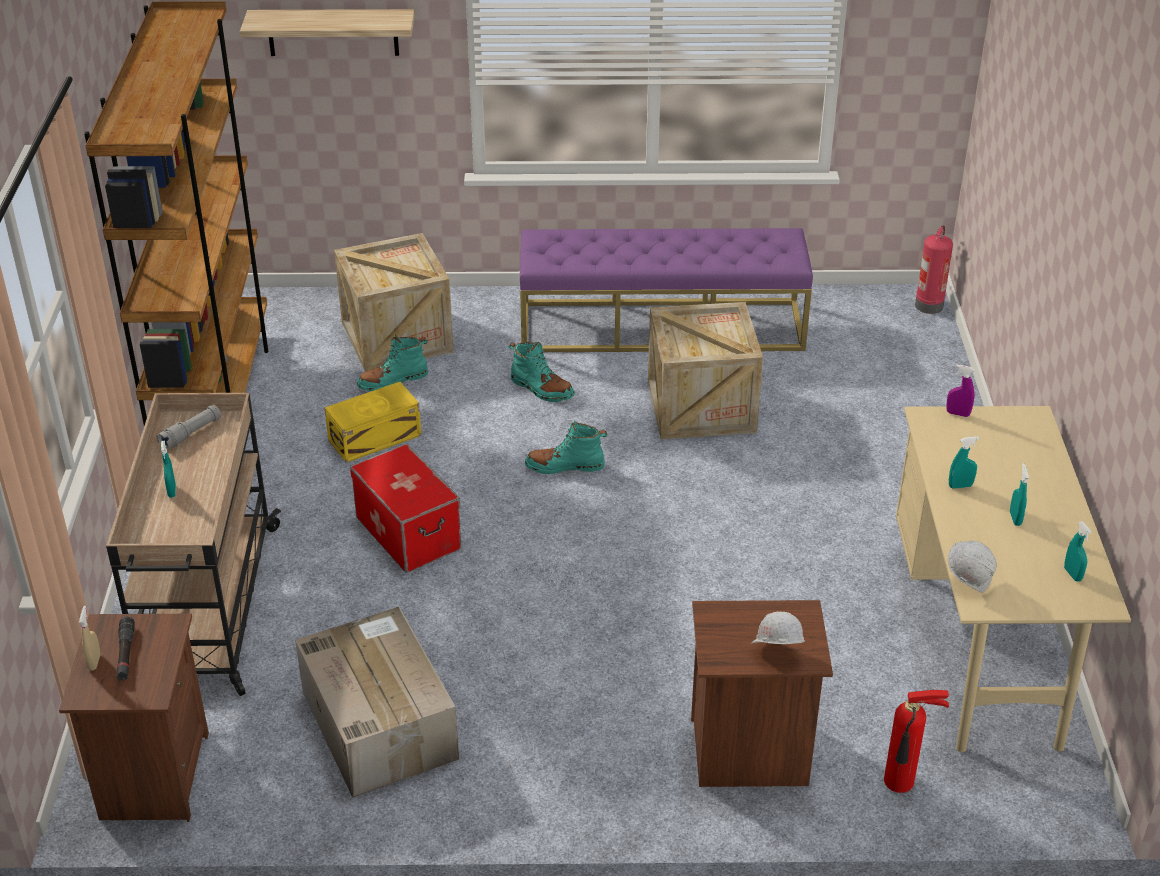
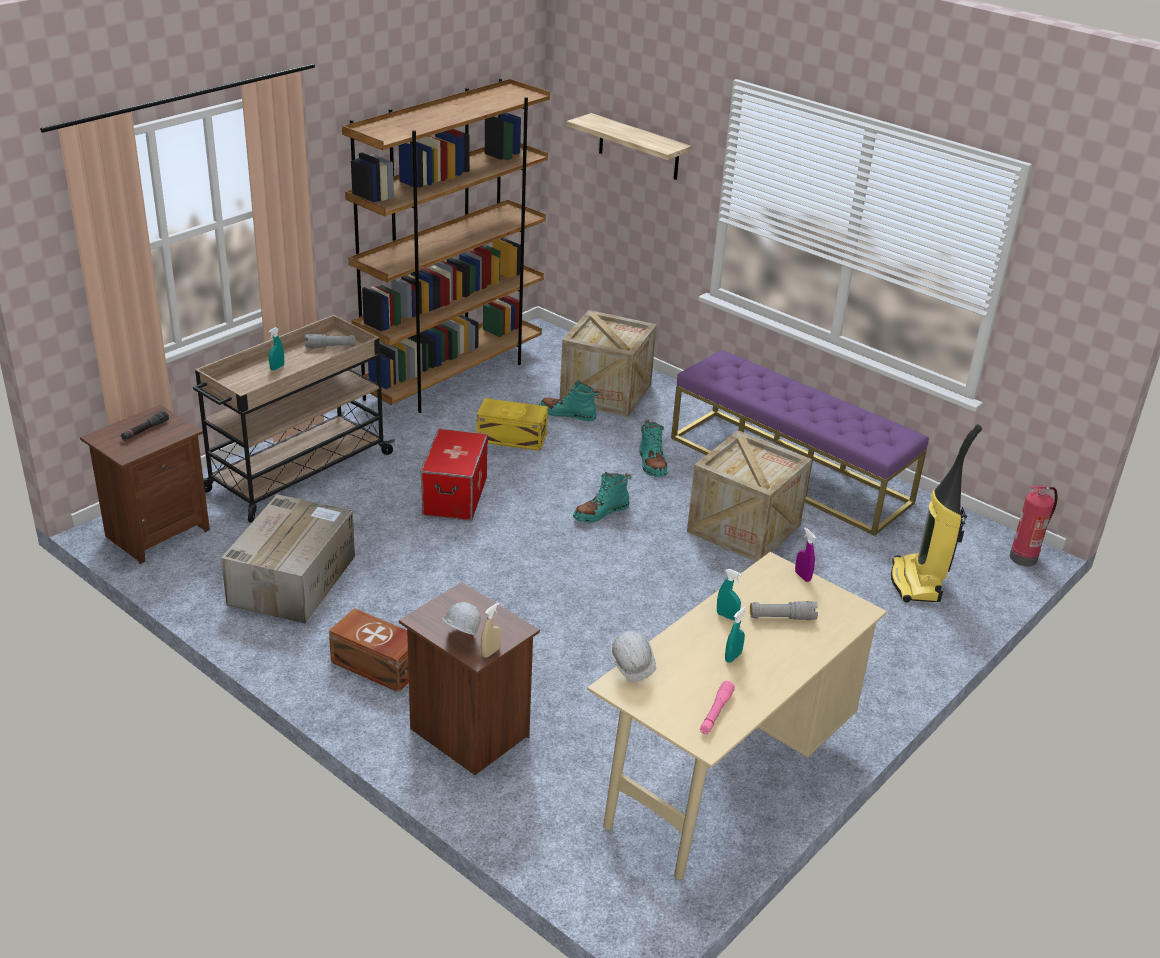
camera: 40 degrees right, 5 degrees down
beige spray bottle [79,606,101,671] -> beige spray bottle moved to [481,603,501,658]
turquoise boot [525,420,607,474] -> turquoise boot turned 75 degrees counterclockwise [573,472,632,523]
fire extinguisher [884,690,949,793] -> none
turquoise spray bottle [1064,521,1092,582] -> pink flashlight [700,681,735,735]
none -> brown storage box [329,608,409,692]
none -> grey flashlight [750,601,818,620]
none -> vacuum cleaner [891,424,982,602]

